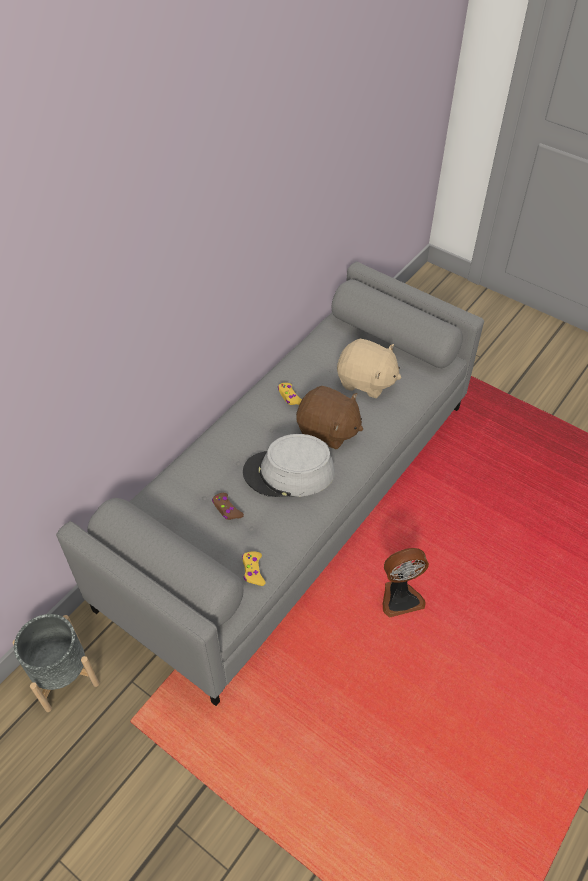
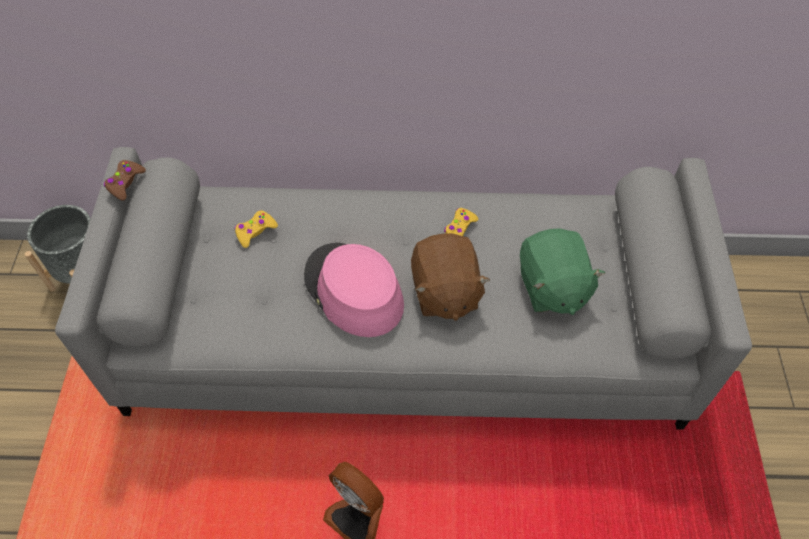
camera: 55 degrees right, 5 degrees up
brown game controller [212,493,244,520] -> brown game controller moved to [104,160,146,201]
yellow game controller [242,552,265,586] -> yellow game controller moved to [235,210,278,248]
grey hat [243,434,335,497] -> pink hat [304,243,404,337]
beige plush toy [337,339,401,398] -> green plush toy [520,228,605,315]

